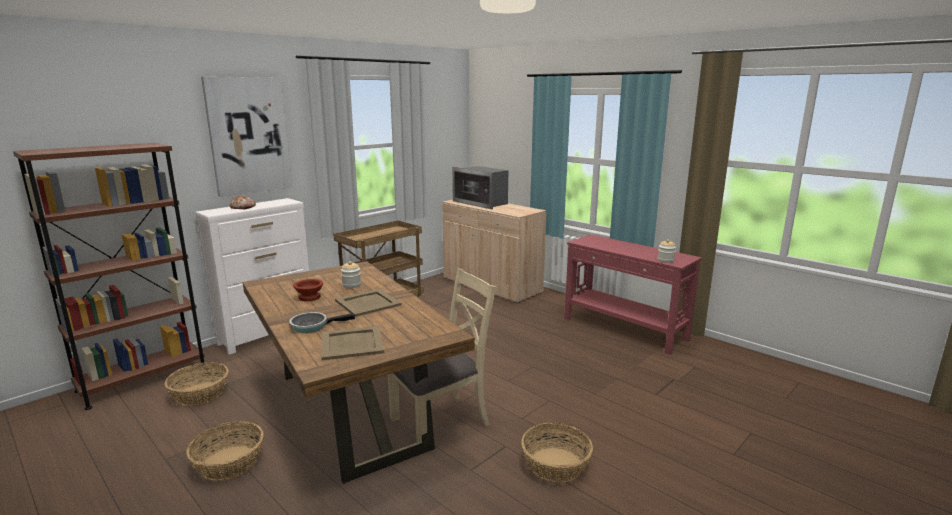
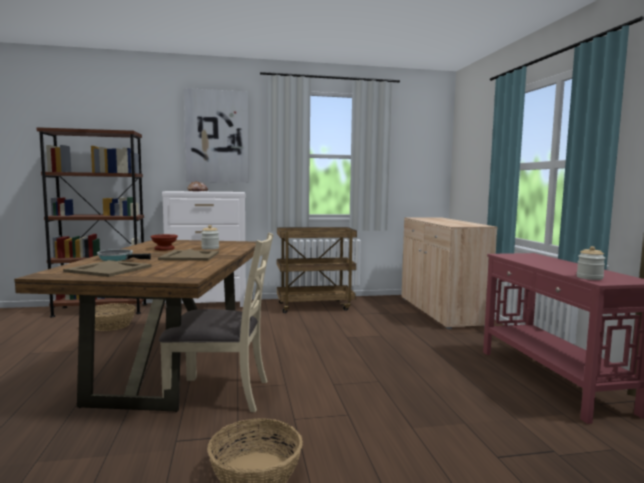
camera: 35 degrees right, 10 degrees down
basket [186,421,264,481] -> none
microwave [452,166,508,209] -> none

